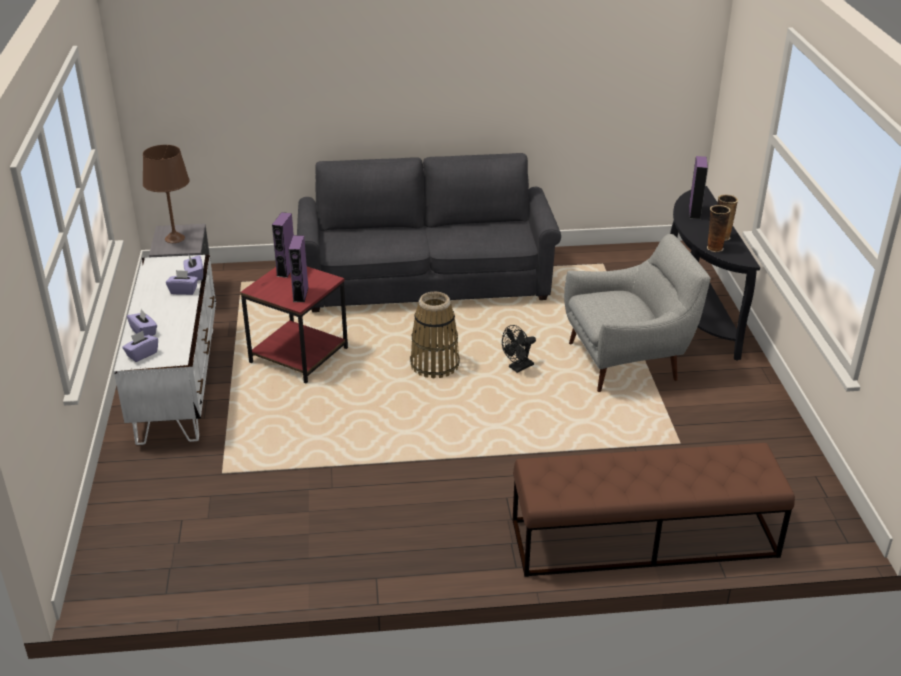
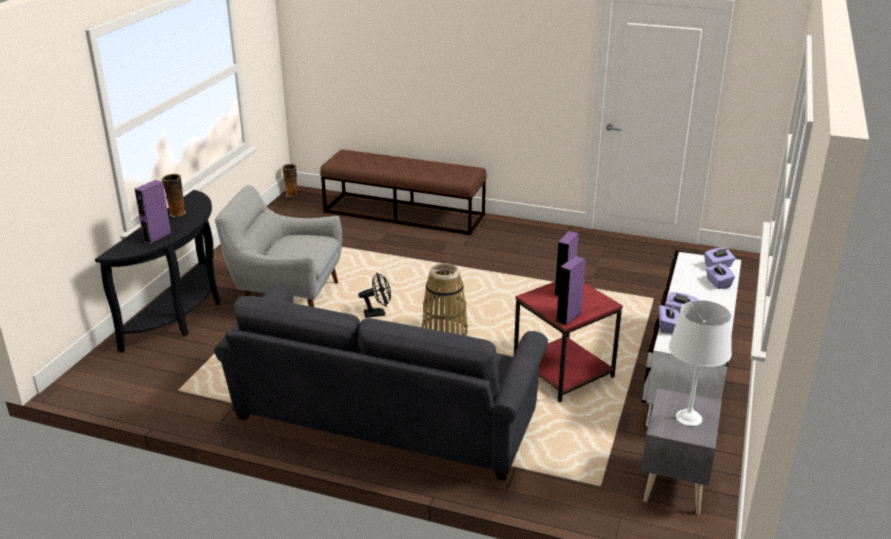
camera: 155 degrees left, 5 degrees down
brown table lamp [143,145,189,243] -> white table lamp [669,300,732,426]
vase [707,205,730,252] -> vase moved to [282,164,297,197]

